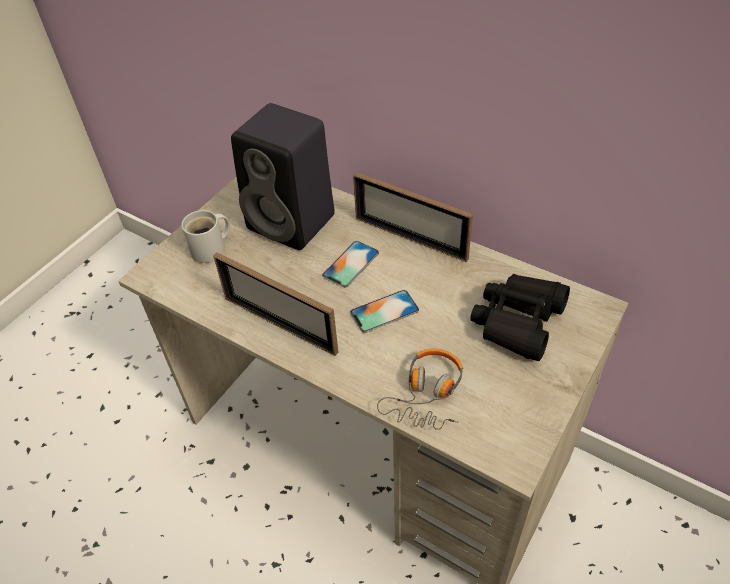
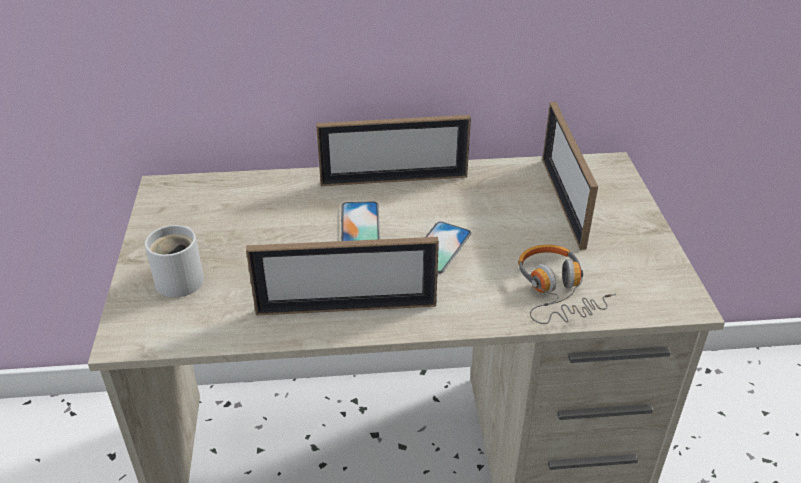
camera: 40 degrees left, 10 degrees down
black speaker [231,103,335,250] -> none
black binoculars [470,274,570,361] -> picture frame [542,102,598,250]

